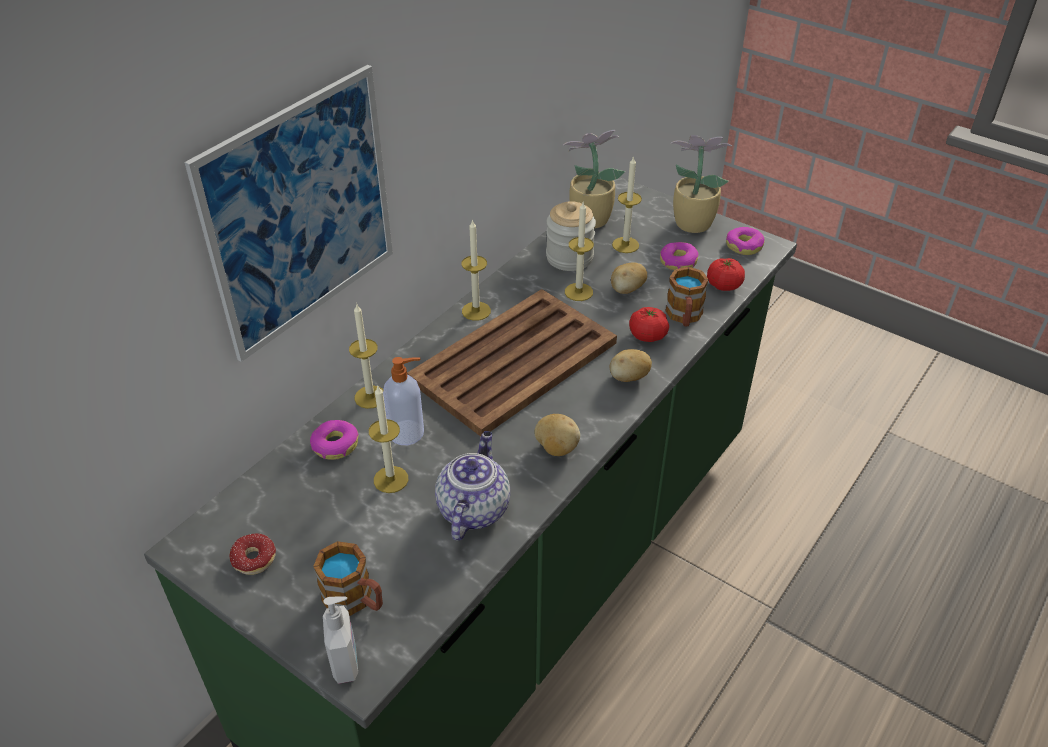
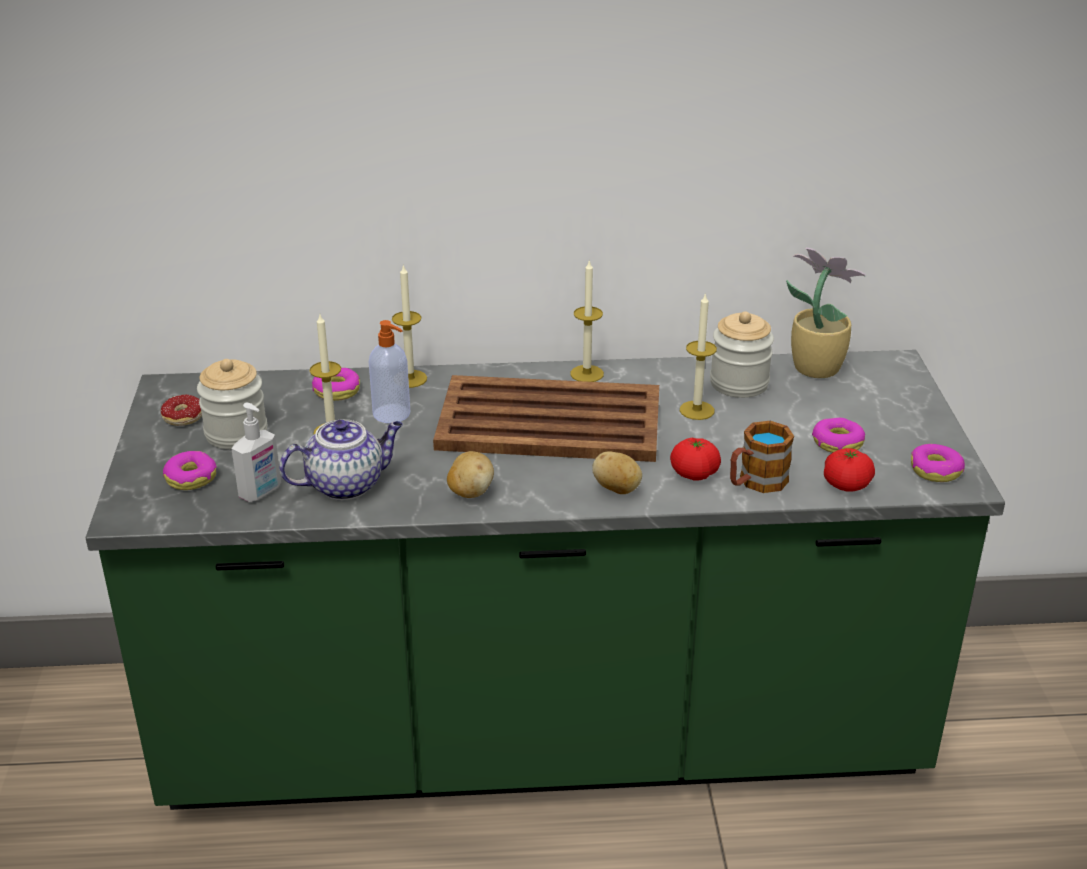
camera: 50 degrees right, 10 degrees down
picture [184,65,393,362] -> none
mug [313,541,383,616] -> donut [163,451,217,490]
soap dispenser [323,596,358,684] -> soap dispenser moved to [232,403,281,502]
potato [611,262,647,294] -> none
candle [612,156,642,253] -> none
potted plant [671,135,732,233] -> none
none -> jar [197,359,267,449]

